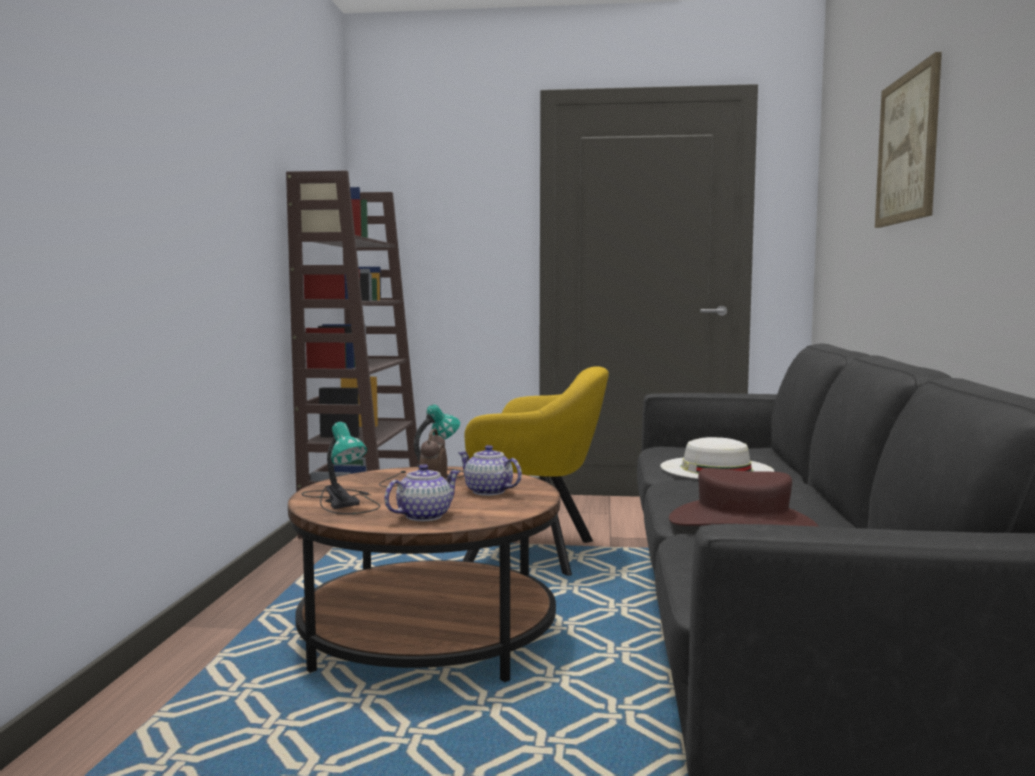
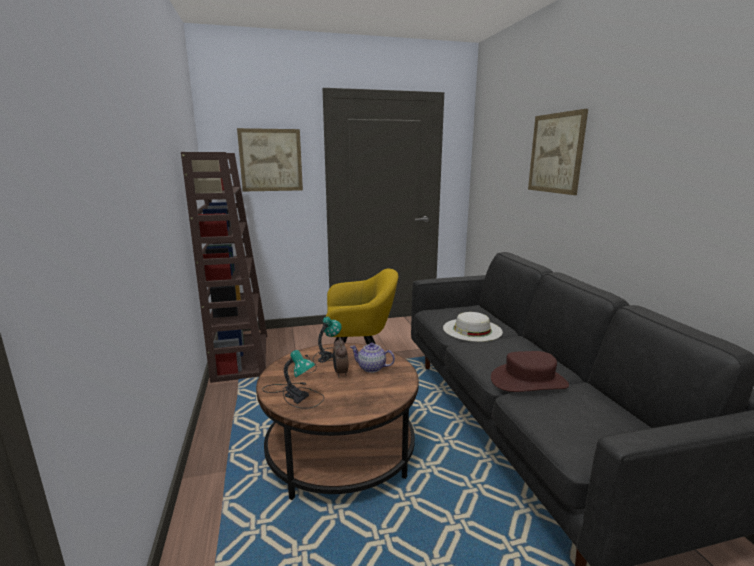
camera: 20 degrees left, 10 degrees up
teapot [384,464,460,521] -> none
none -> picture [237,128,303,192]

